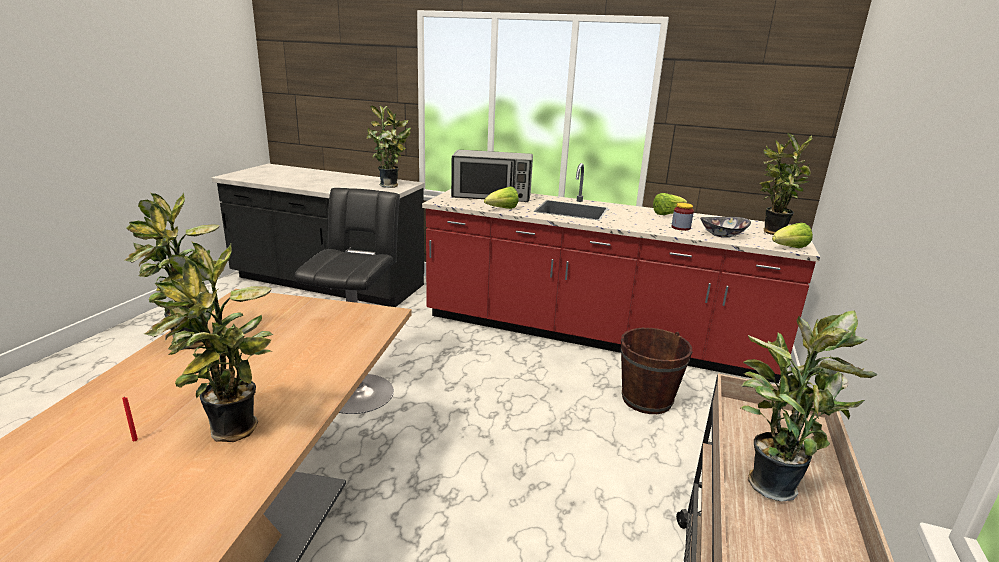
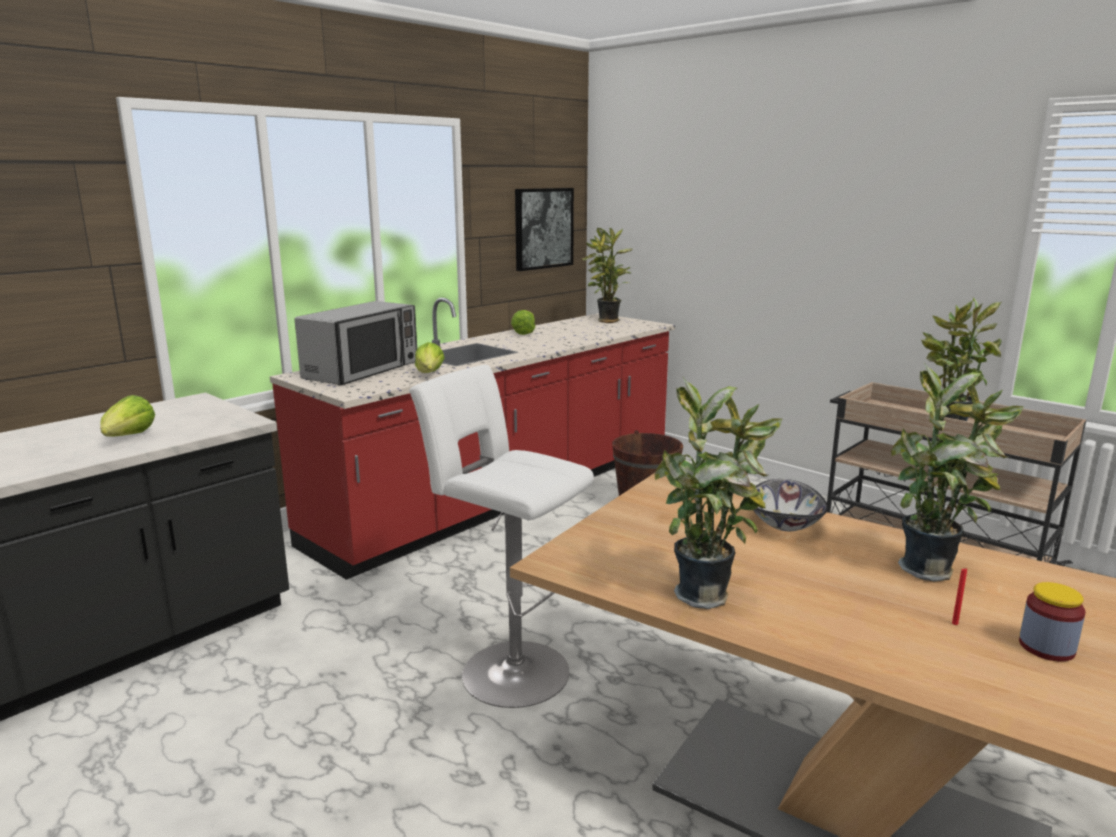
camera: 65 degrees left, 5 degrees down
black stool [295,188,400,414] -> white stool [409,365,594,708]
potted plant [367,104,411,188] -> none
jar [671,203,694,231] -> jar moved to [1019,582,1086,662]
bowl [700,217,751,237] -> bowl moved to [753,479,828,531]
lettuce [772,223,813,248] -> lettuce moved to [100,395,155,437]
none -> picture [515,188,574,271]

